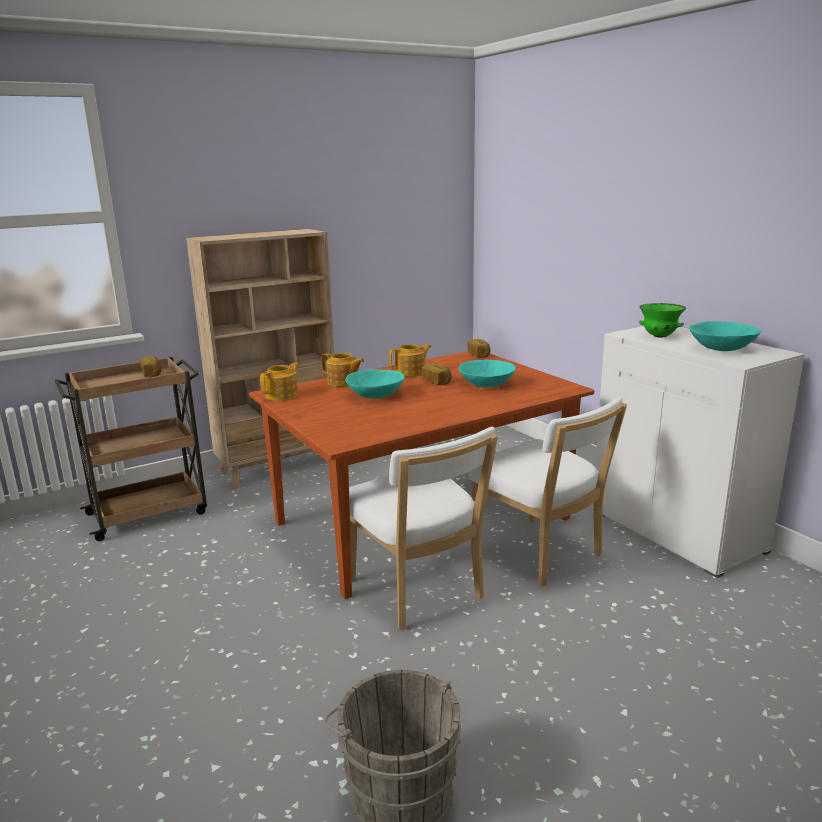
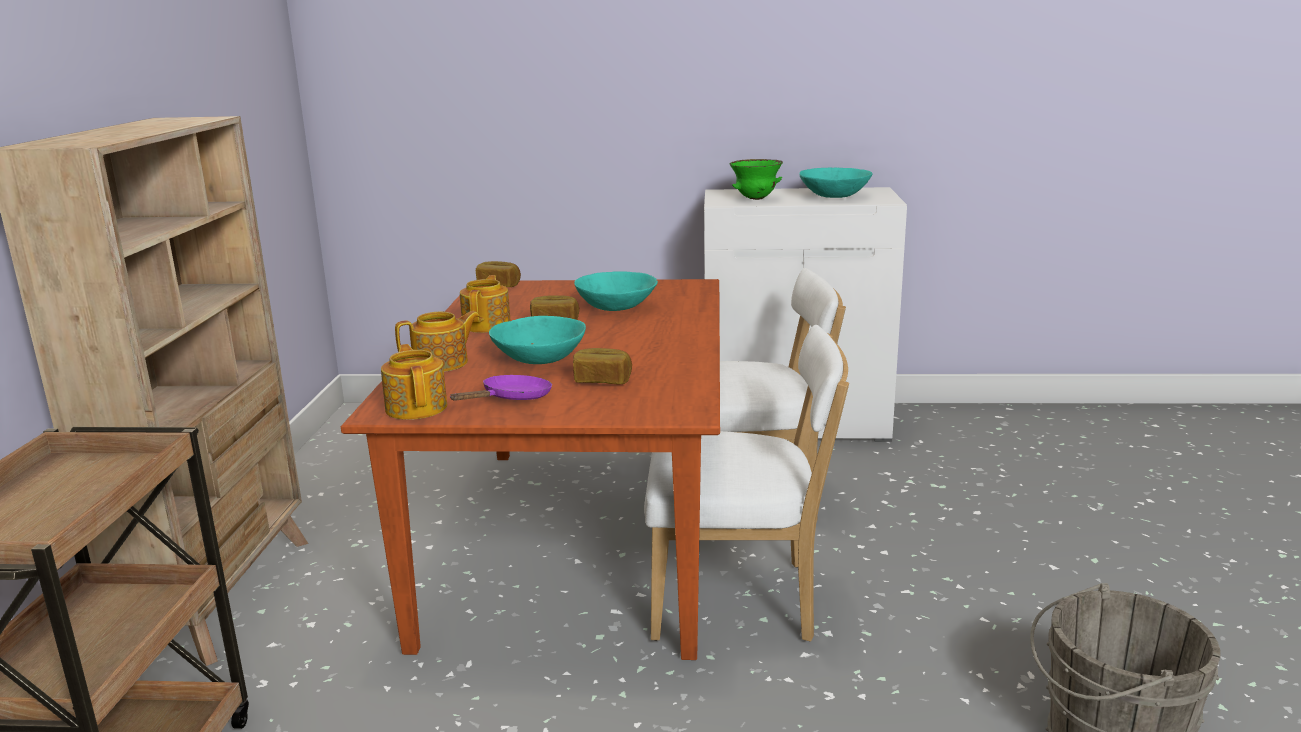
camera: 55 degrees left, 0 degrees up
bread [140,356,162,378] -> bread moved to [573,348,632,384]
none -> purple frying pan [450,375,552,400]

